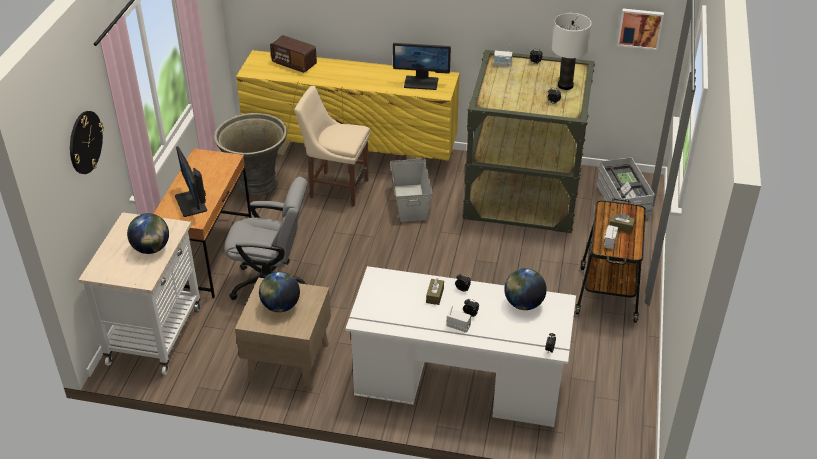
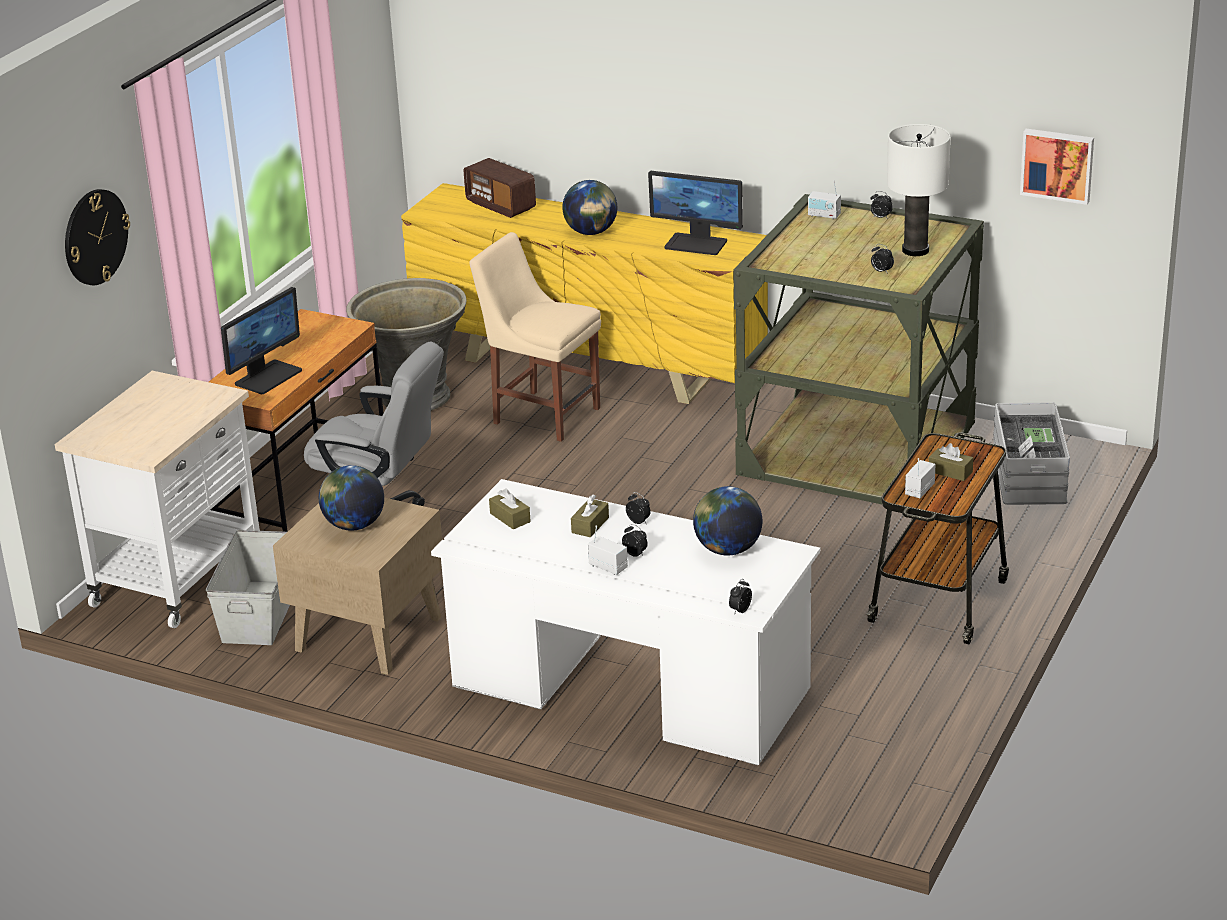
camera: 15 degrees right, 10 degrees down
globe [127,213,169,254] -> globe moved to [562,180,617,235]
monitor [175,146,207,217] -> monitor turned 135 degrees counterclockwise [221,287,302,394]
grey storage box [390,159,432,222] -> grey storage box moved to [206,530,290,645]
none -> brown tissue box [489,488,531,529]

